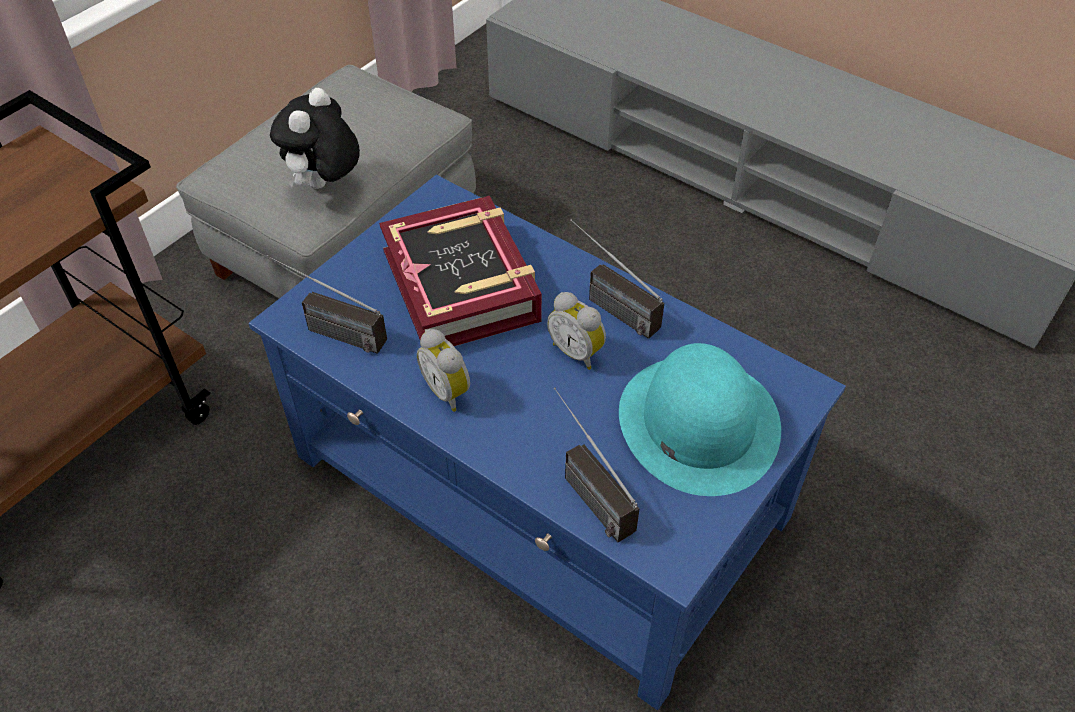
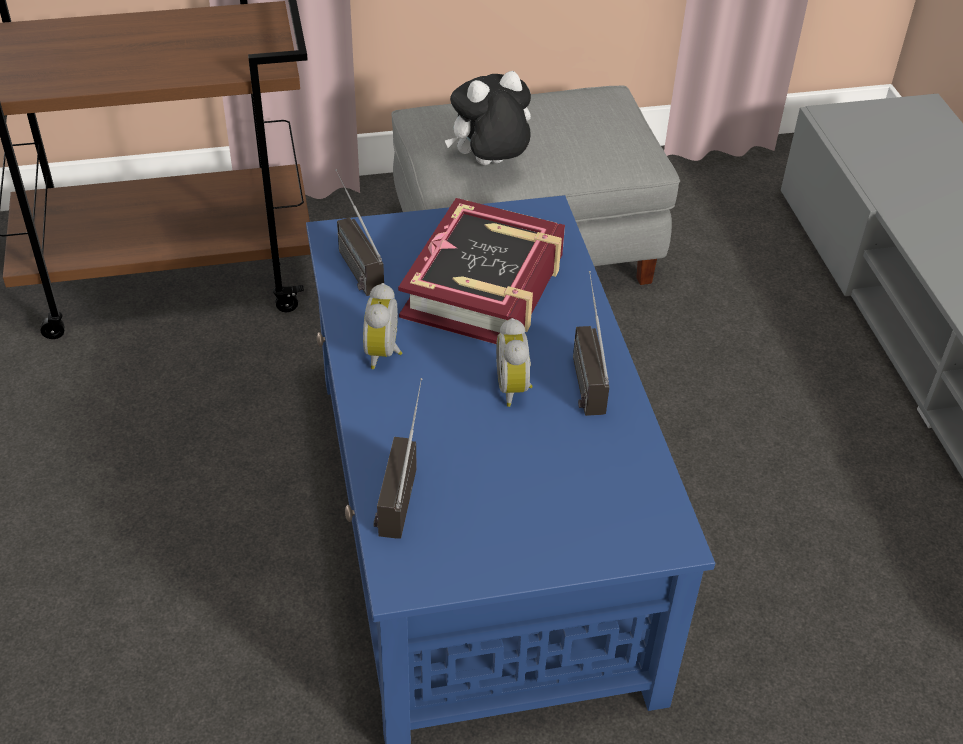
camera: 40 degrees right, 5 degrees down
turquoise hat [619,343,781,496] -> none

